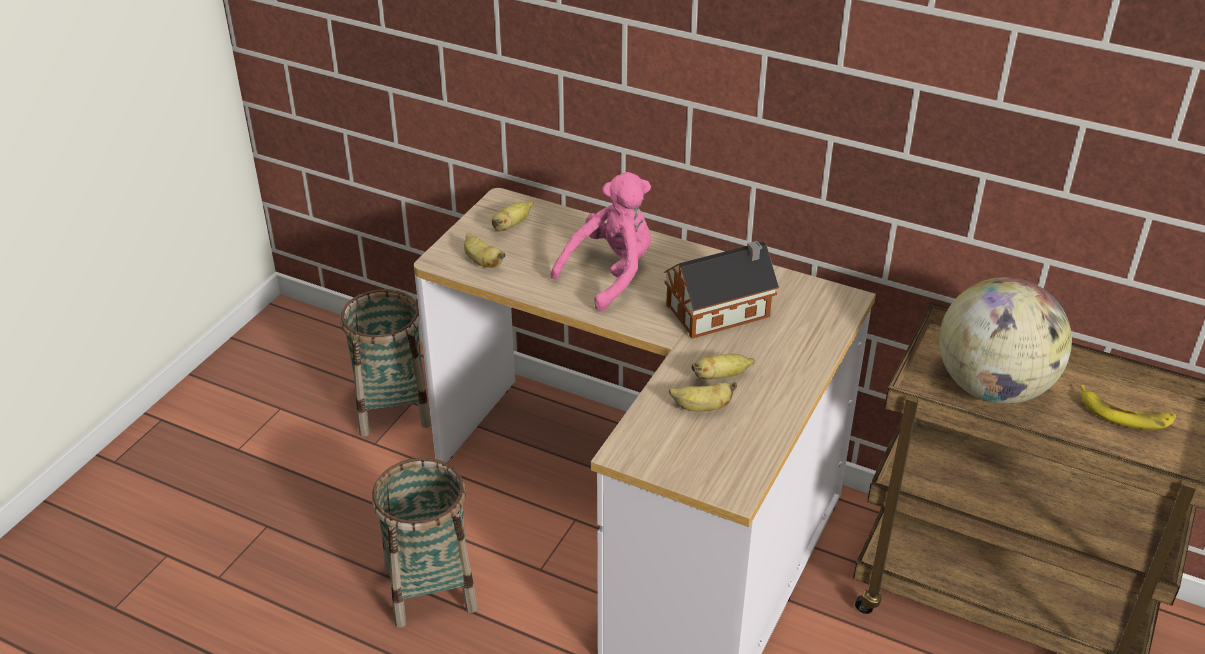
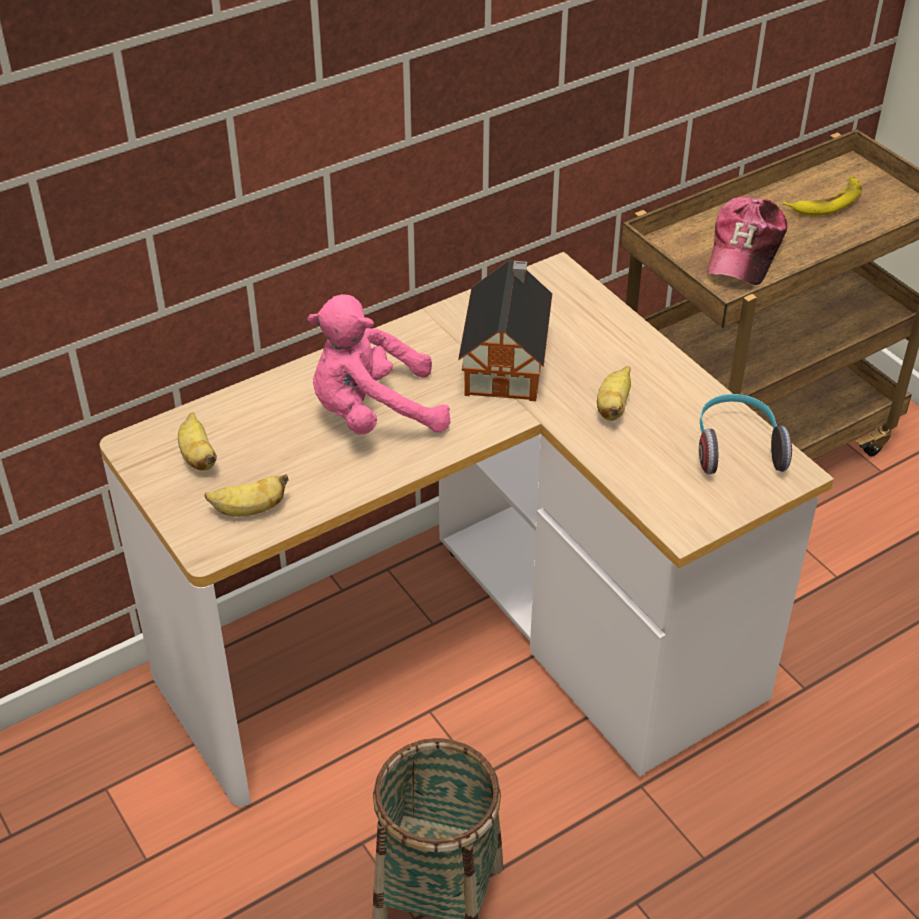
camera: 60 degrees left, 5 degrees up
basket [340,289,431,437] -> none
pink plush toy [550,172,651,311] -> pink plush toy turned 90 degrees counterclockwise [308,294,451,435]
banana [669,382,737,412] -> none
globe [939,277,1072,404] -> cap [707,196,787,285]
none -> headphones [699,394,792,475]

